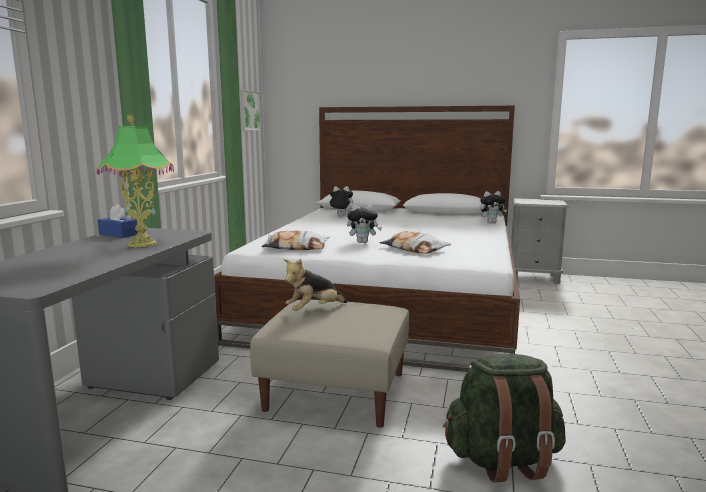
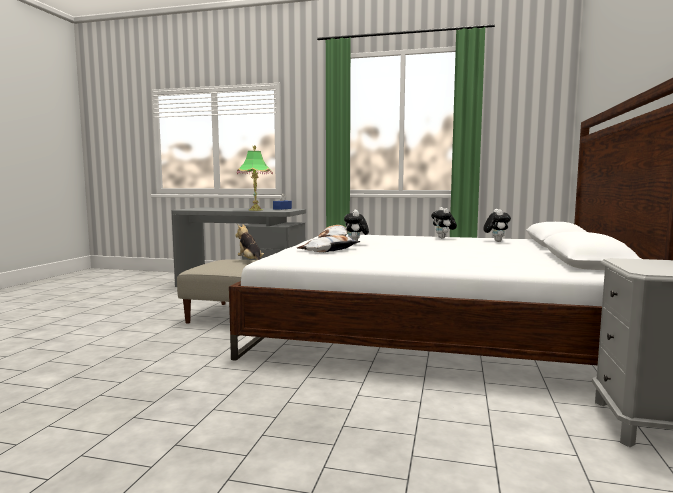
camera: 90 degrees right, 5 degrees down
picture [239,89,261,131] -> none
green backpack [443,354,566,482] -> none
plush toy [480,191,507,223] -> plush toy moved to [431,207,457,238]

